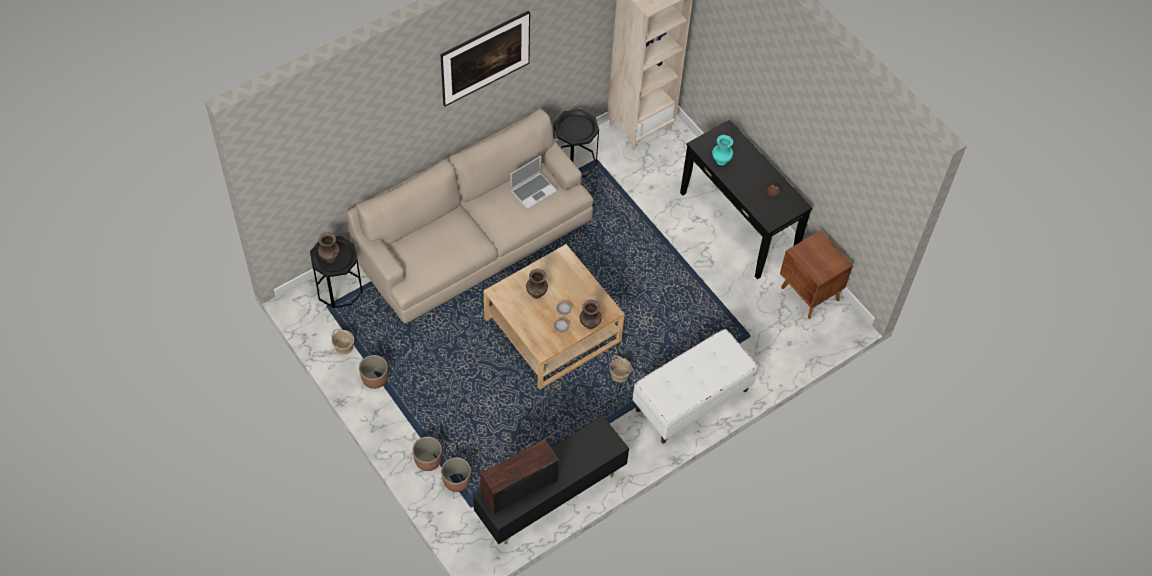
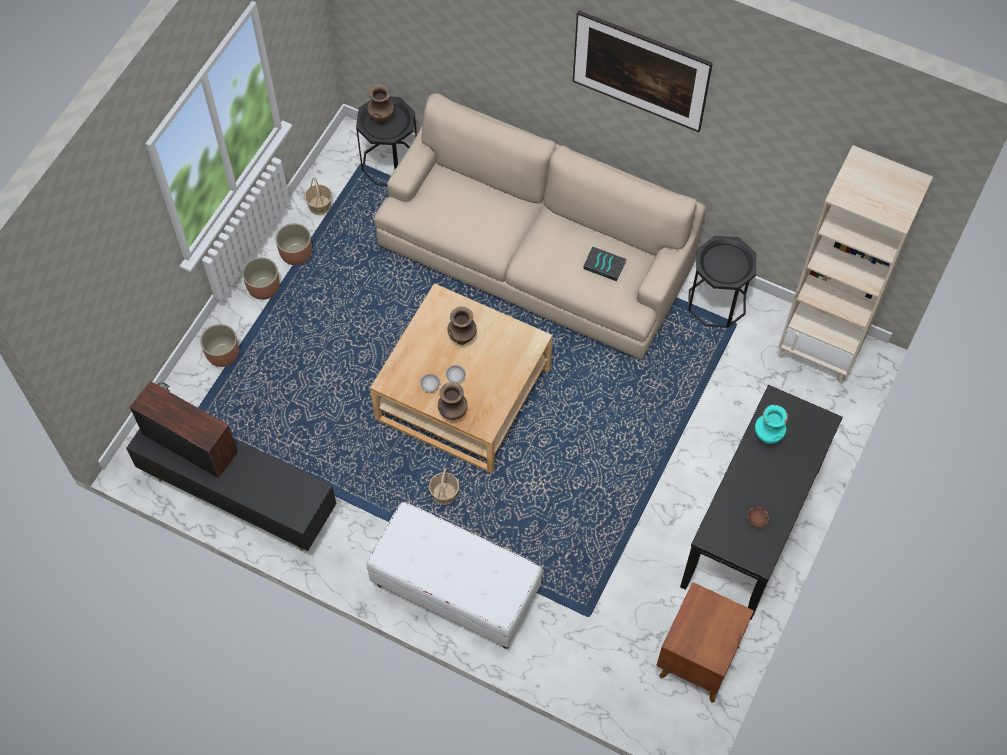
camera: 65 degrees right, 5 degrees up
planter [441,457,471,492] -> planter moved to [242,257,280,300]
laptop [510,156,557,210] -> book [583,246,627,281]

